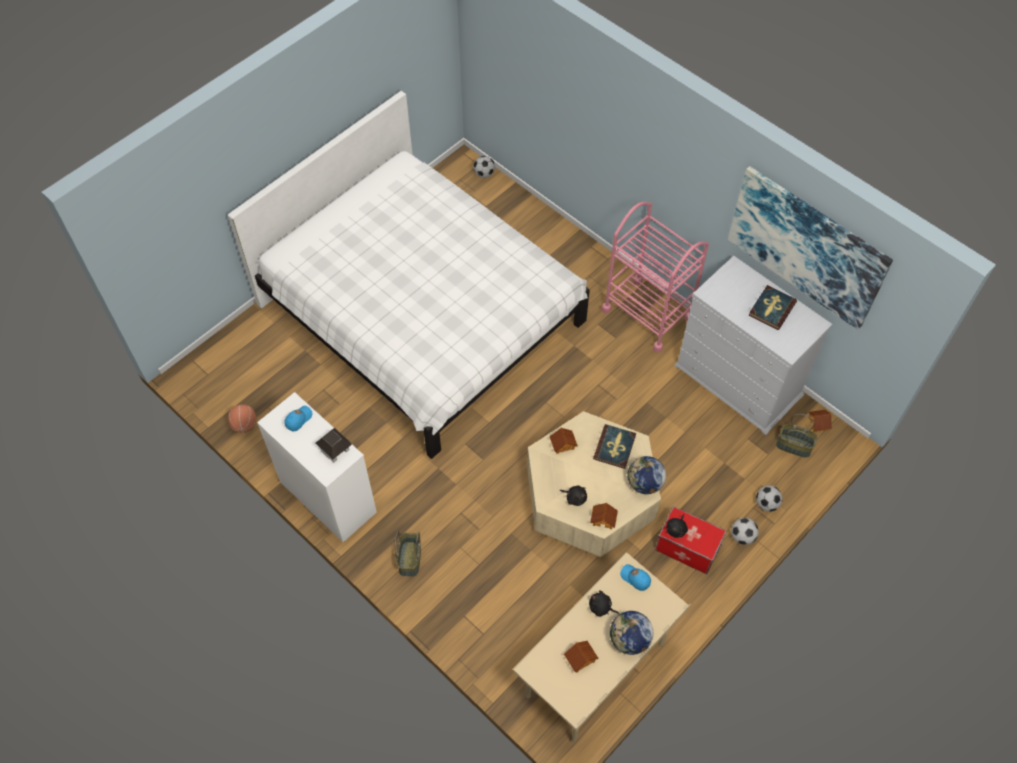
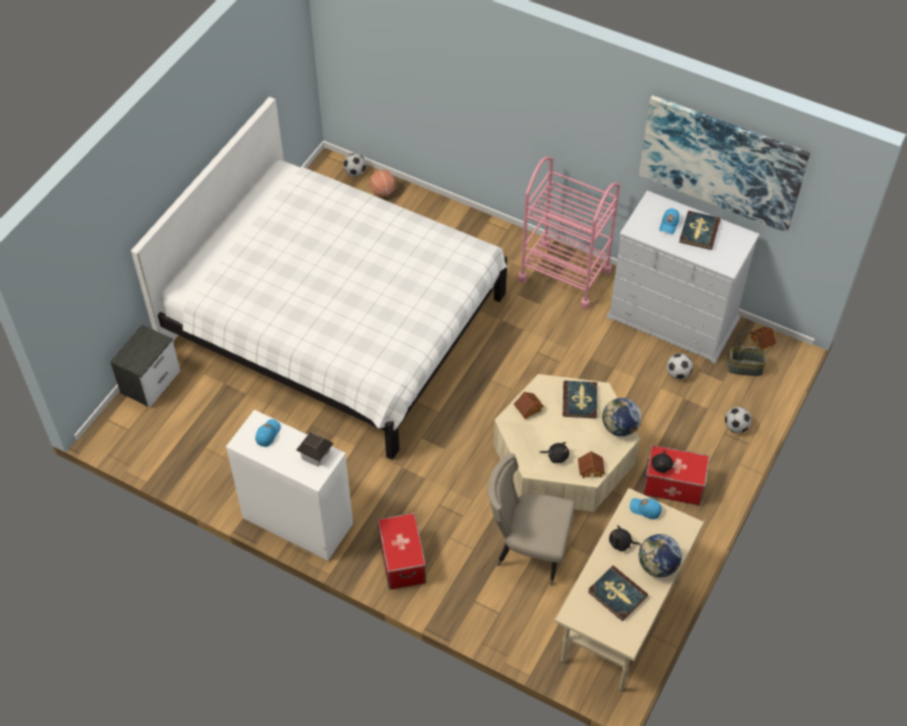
camera: 15 degrees left, 5 degrees down
basketball [228,404,256,433] -> basketball moved to [370,170,396,197]
basket [395,531,421,577] -> storage box [377,513,426,590]
toy house [564,641,599,672] -> book [588,565,648,621]
football [731,518,759,545] -> football moved to [667,353,693,379]
none -> nightstand [110,325,181,407]
none -> beige chair [488,453,575,586]
none -> blue cap [659,208,679,234]

